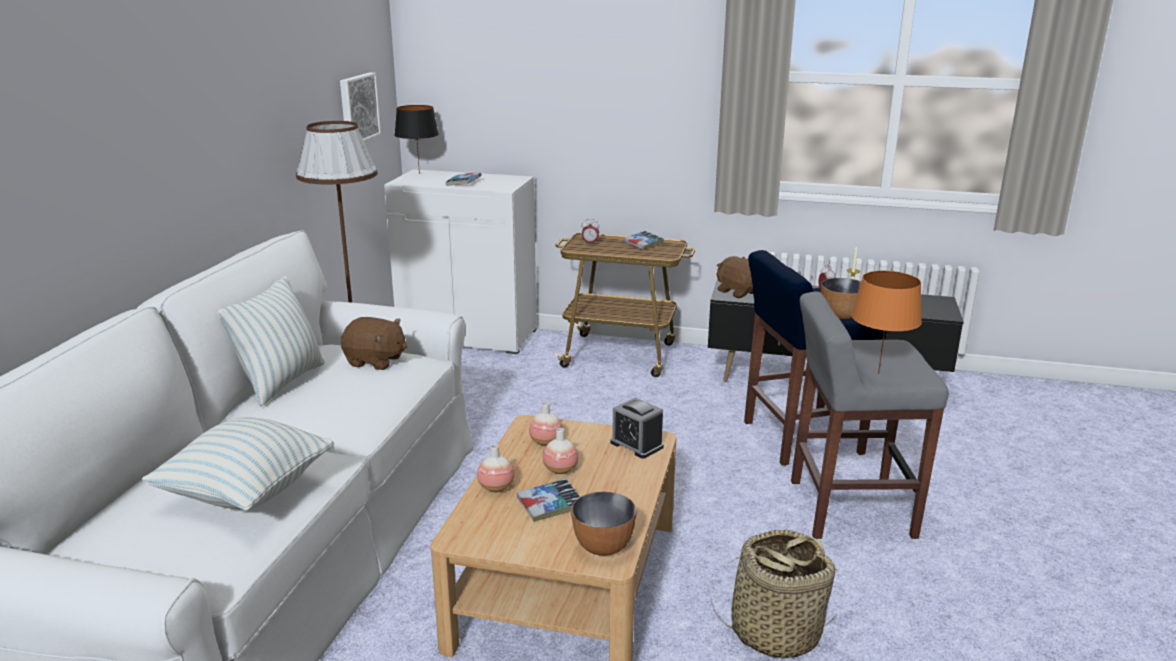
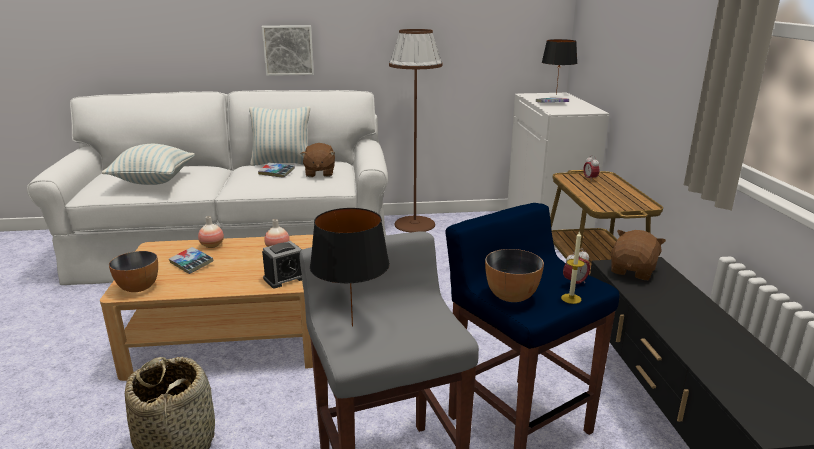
camera: 70 degrees right, 0 degrees up
picture [340,73,381,141] -> picture moved to [262,25,314,76]
vase [543,428,578,474] -> none
alarm clock [611,398,664,459] -> alarm clock turned 150 degrees counterclockwise [262,241,302,288]
book [624,231,664,250] -> book moved to [258,163,295,178]
orange table lamp [851,271,922,374] -> black table lamp [310,208,390,327]

